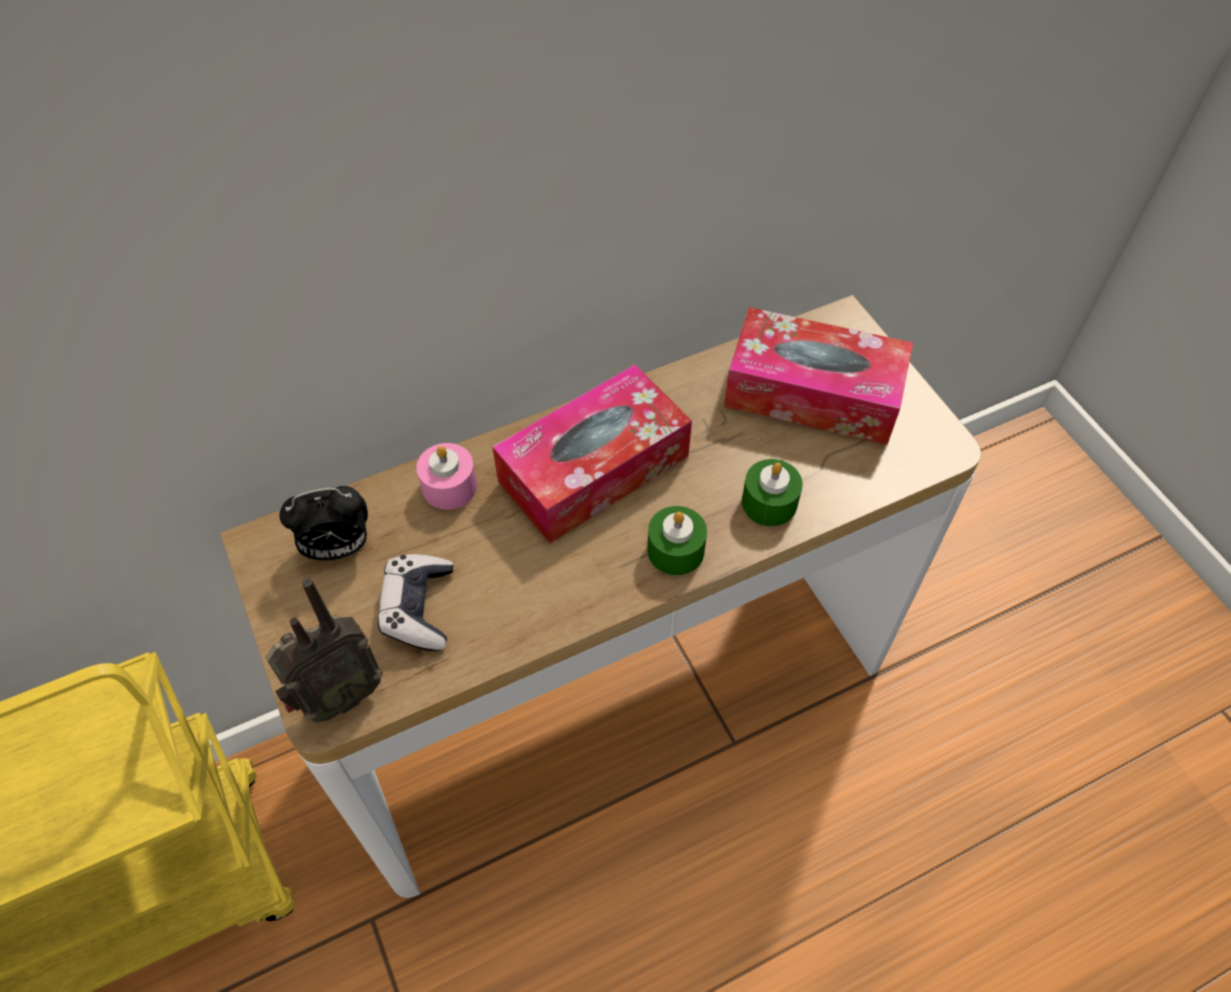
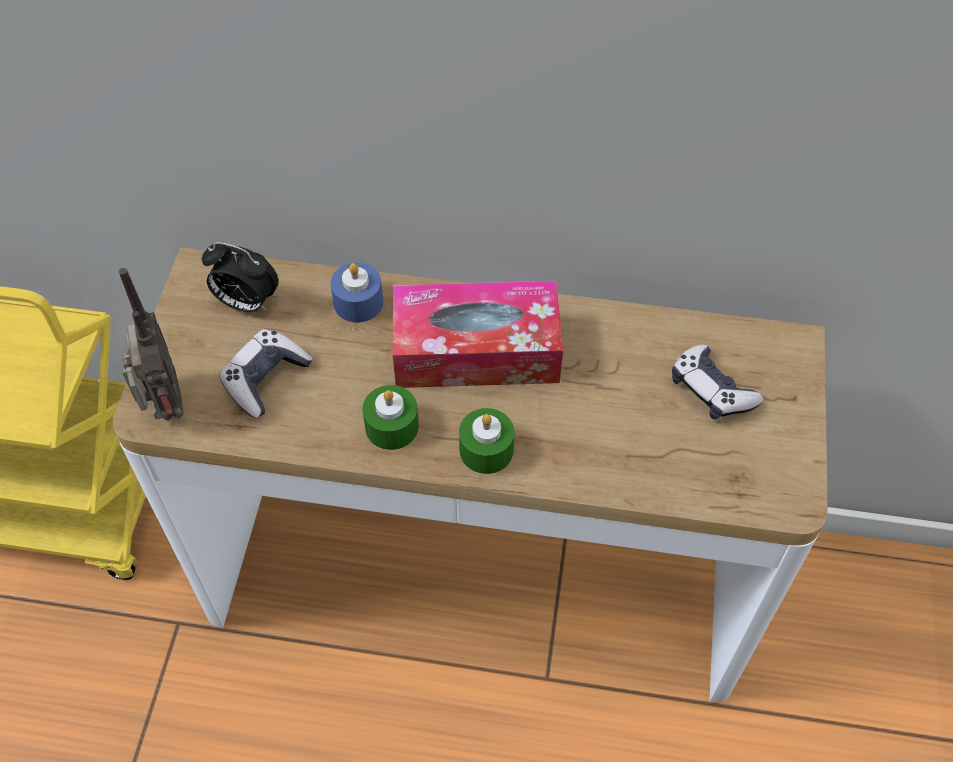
camera: 35 degrees right, 0 degrees up
radio [265,578,383,722] -> radio turned 105 degrees counterclockwise [119,268,183,421]
pink candle [416,443,477,510] -> blue candle [330,262,383,323]
tissue box [724,307,913,445] -> game controller [672,345,763,420]
green candle [742,459,803,526] -> green candle moved to [362,385,419,450]

